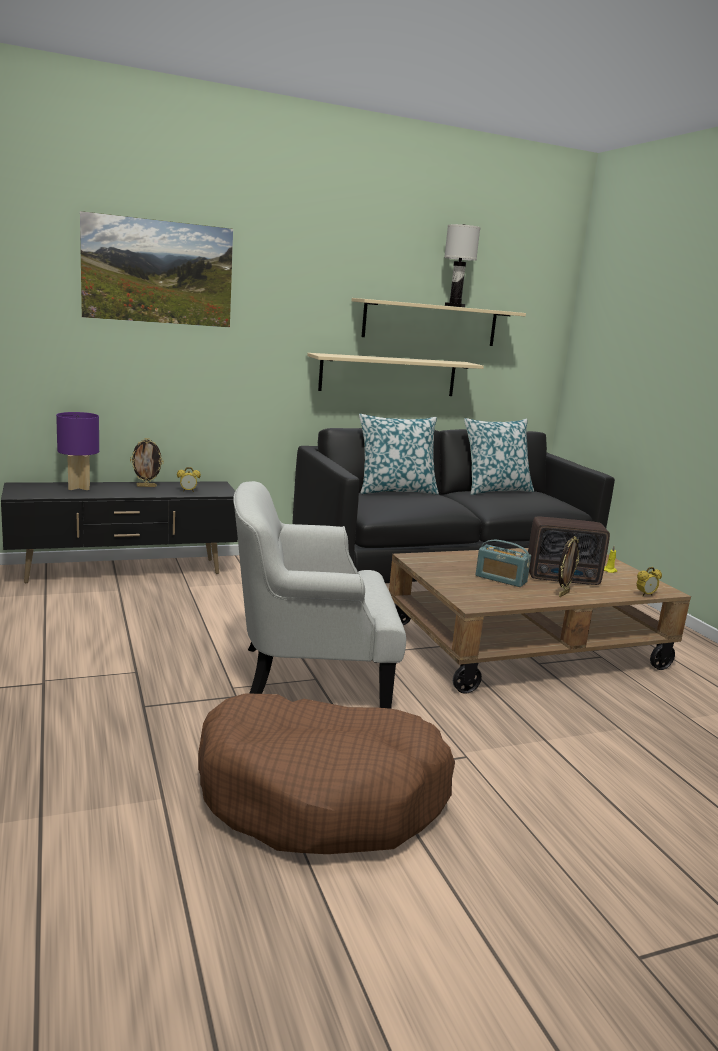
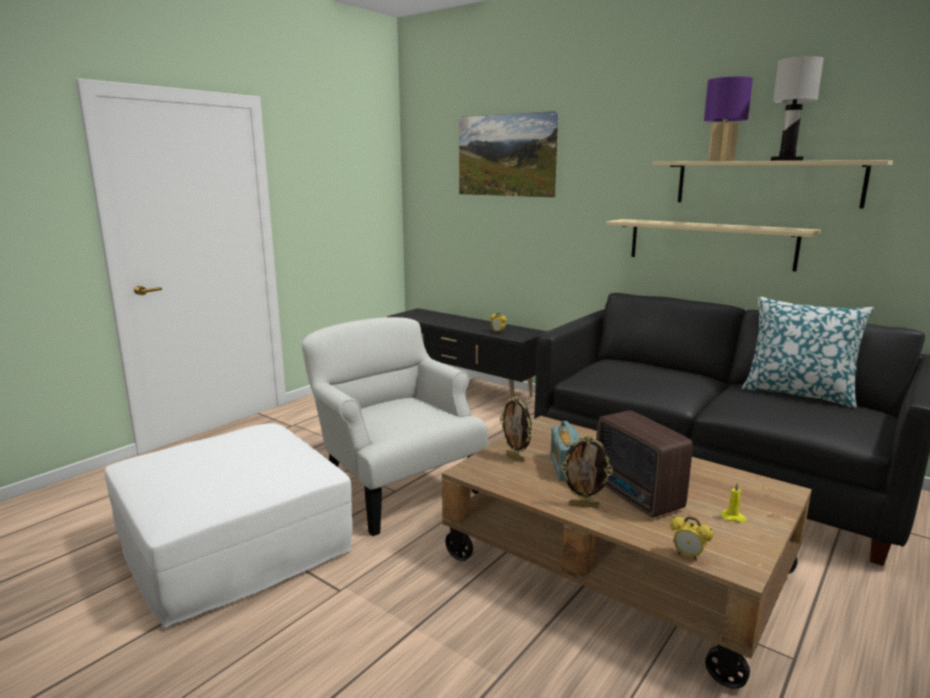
camera: 60 degrees right, 0 degrees up
purple table lamp [56,412,99,490] -> purple table lamp moved to [704,76,753,161]
picture frame [130,438,164,487] -> picture frame moved to [500,396,533,462]
brown dog bed [198,693,455,854] -> white ottoman [104,423,353,628]
pillow [359,414,439,495] -> none

